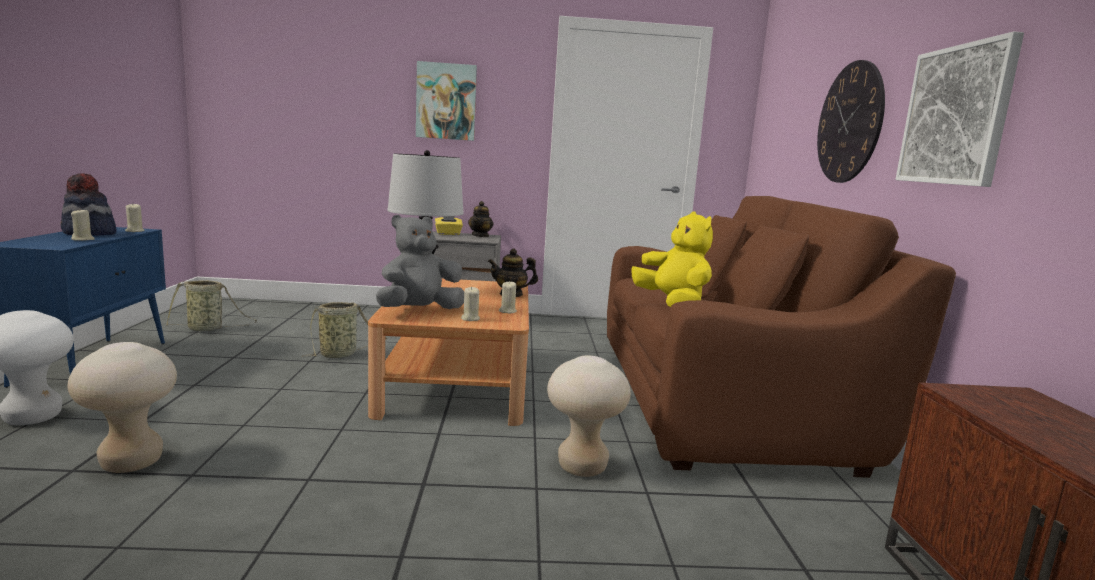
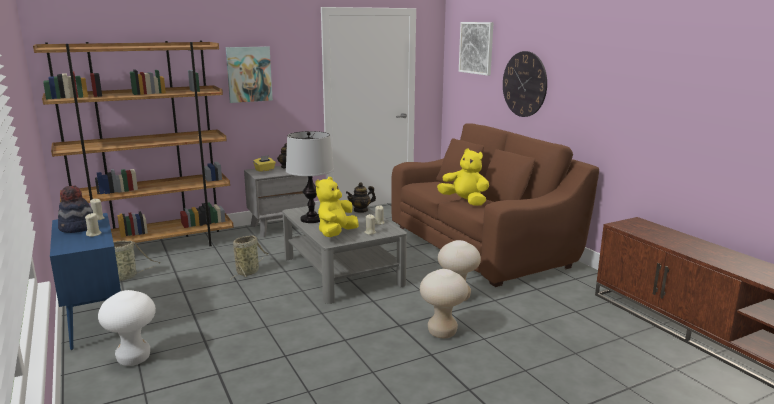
camera: 25 degrees left, 5 degrees up
beige stool [67,342,177,473] -> beige stool moved to [420,269,468,338]
brown coffee table [368,279,529,426] -> grey coffee table [282,200,407,304]
grey plush toy [376,215,464,309] -> yellow plush toy [315,177,359,237]
picture [896,31,1024,187] -> picture moved to [459,22,494,76]
none -> brown bookcase [33,41,234,246]

